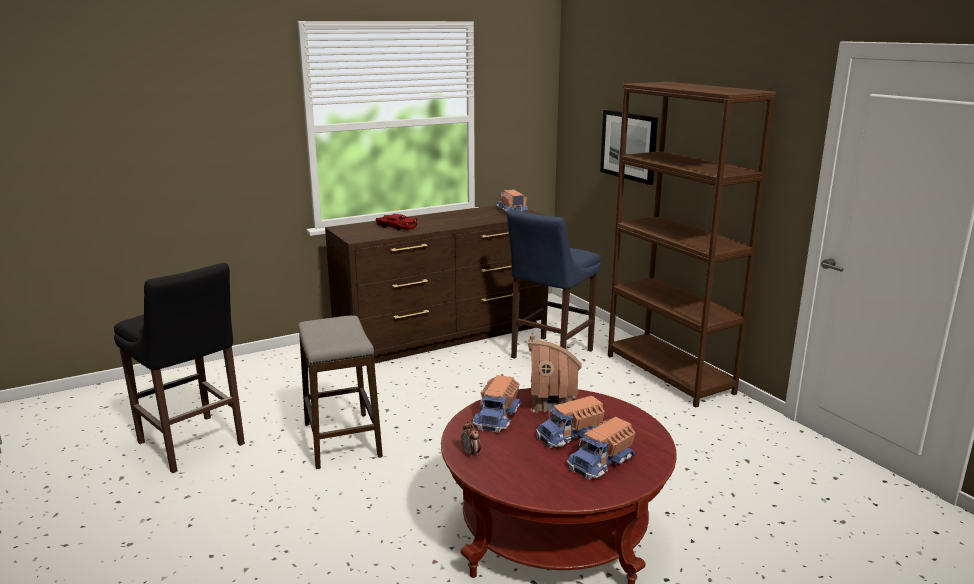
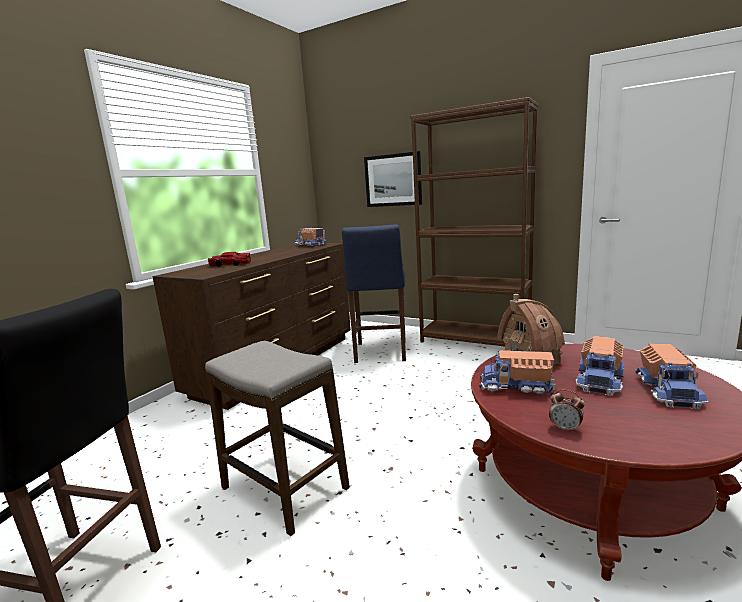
camera: 30 degrees left, 5 degrees down
toy truck [472,375,521,433] -> toy truck turned 120 degrees clockwise [480,350,556,394]

